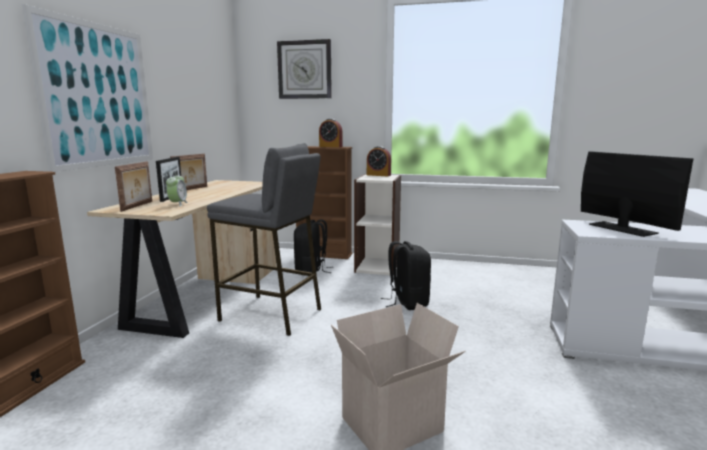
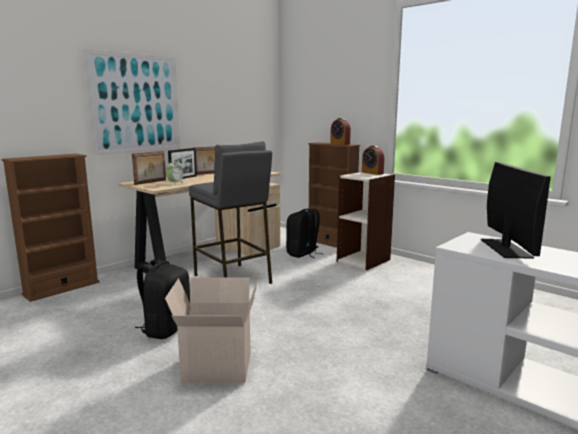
camera: 30 degrees right, 0 degrees up
wall clock [277,39,332,99] -> none
black backpack [381,241,431,310] -> black backpack moved to [135,259,190,339]

